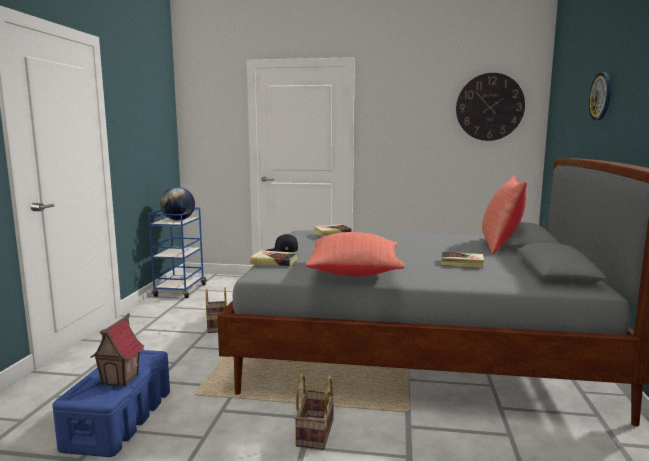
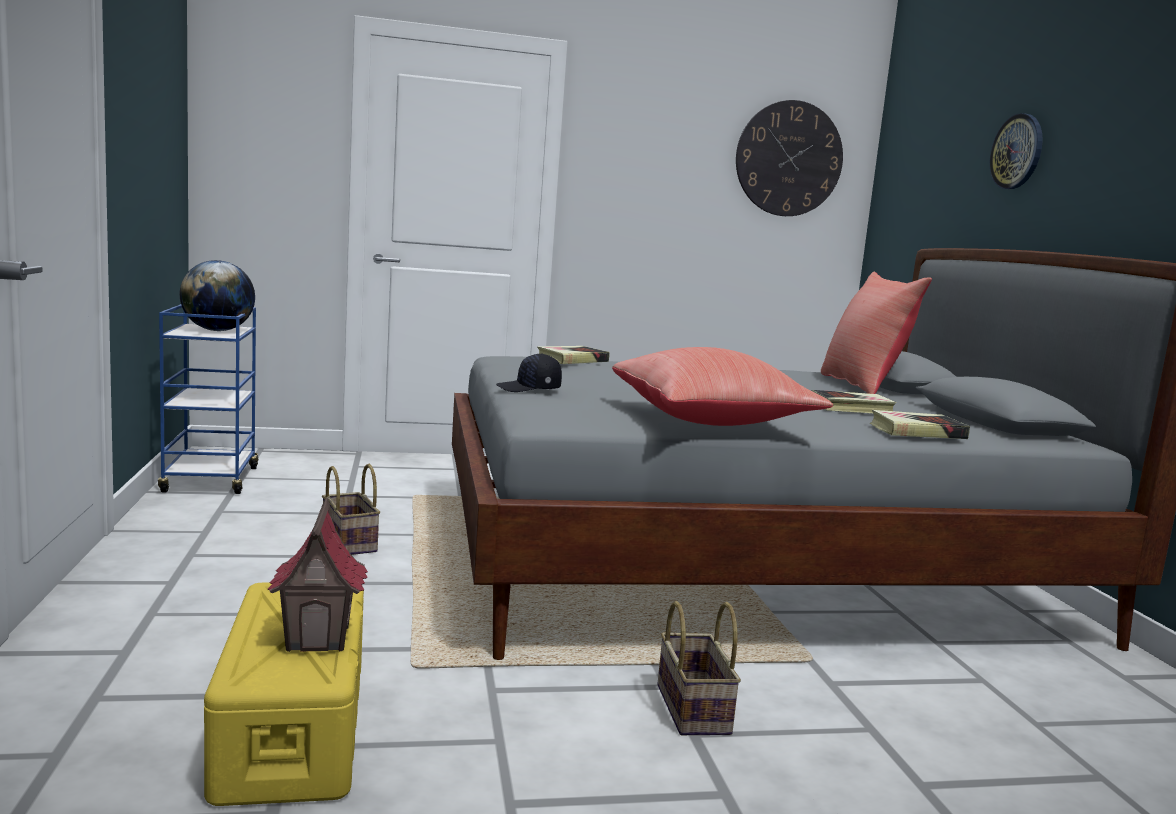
camera: 20 degrees left, 0 degrees up
blue storage box [52,350,170,457] -> yellow storage box [204,583,364,806]
book [250,250,298,266] -> book moved to [870,410,970,439]

